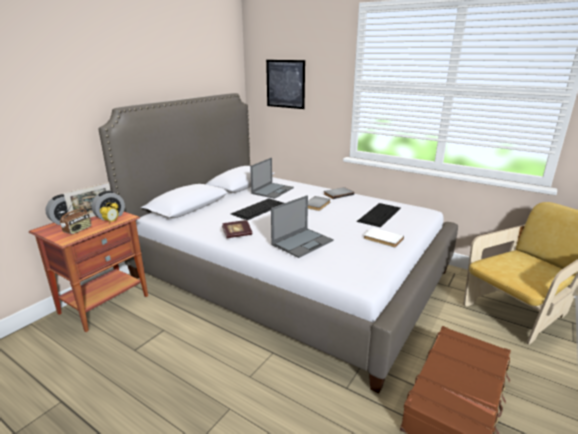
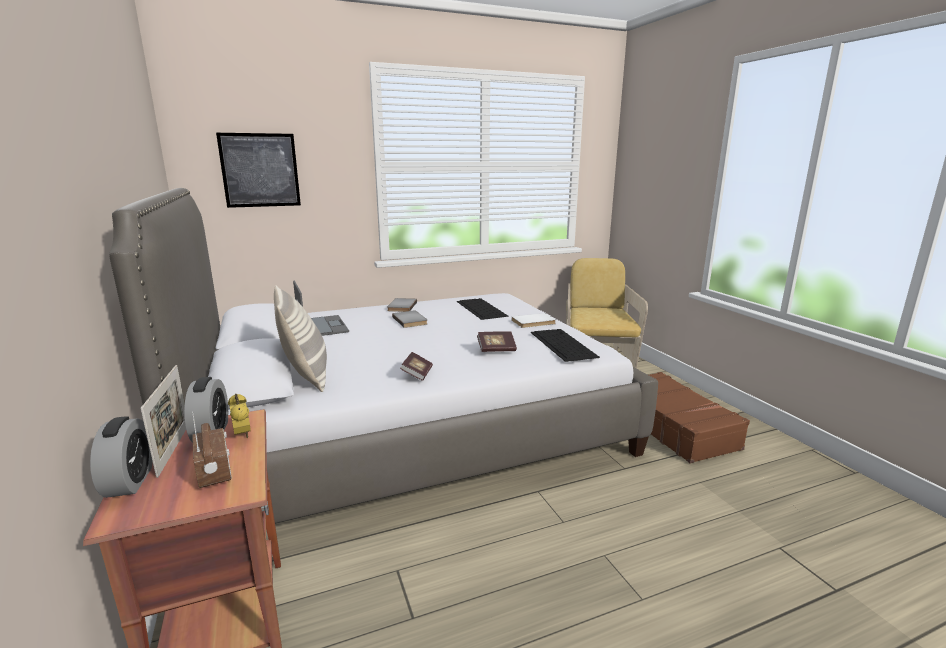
camera: 55 degrees left, 5 degrees down
keyboard [231,198,284,220] -> keyboard moved to [531,329,600,362]
laptop [271,195,334,258] -> book [477,331,517,352]
none -> pillow [274,285,327,392]

